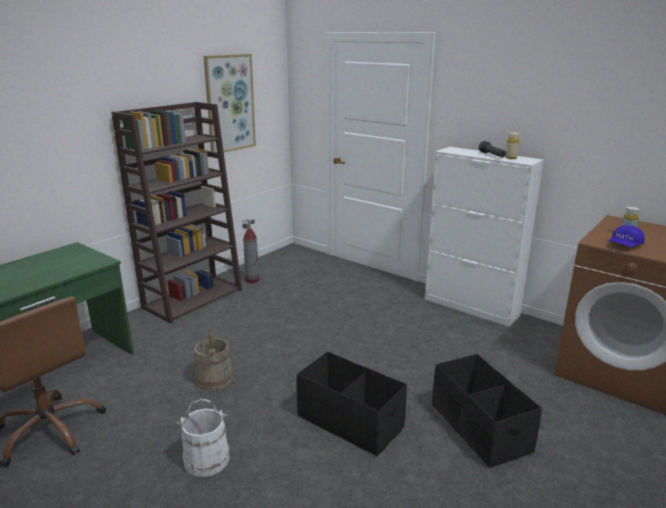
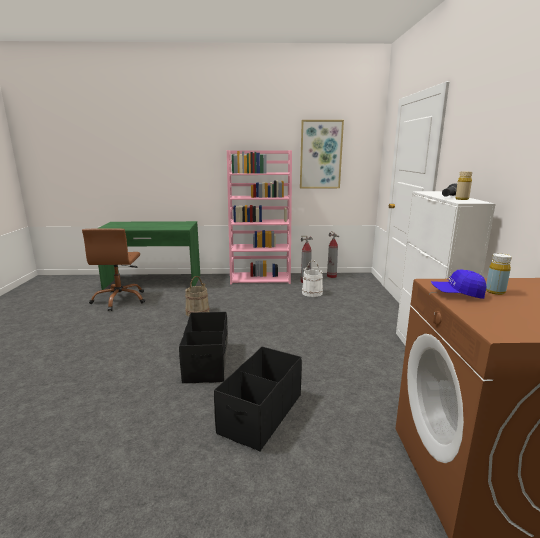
camera: 50 degrees right, 5 degrees down
brown bookcase [111,102,242,323] -> pink bookcase [227,150,292,284]
white bucket [177,399,230,477] -> white bucket moved to [302,260,323,297]
none -> fire extinguisher [327,231,339,278]

